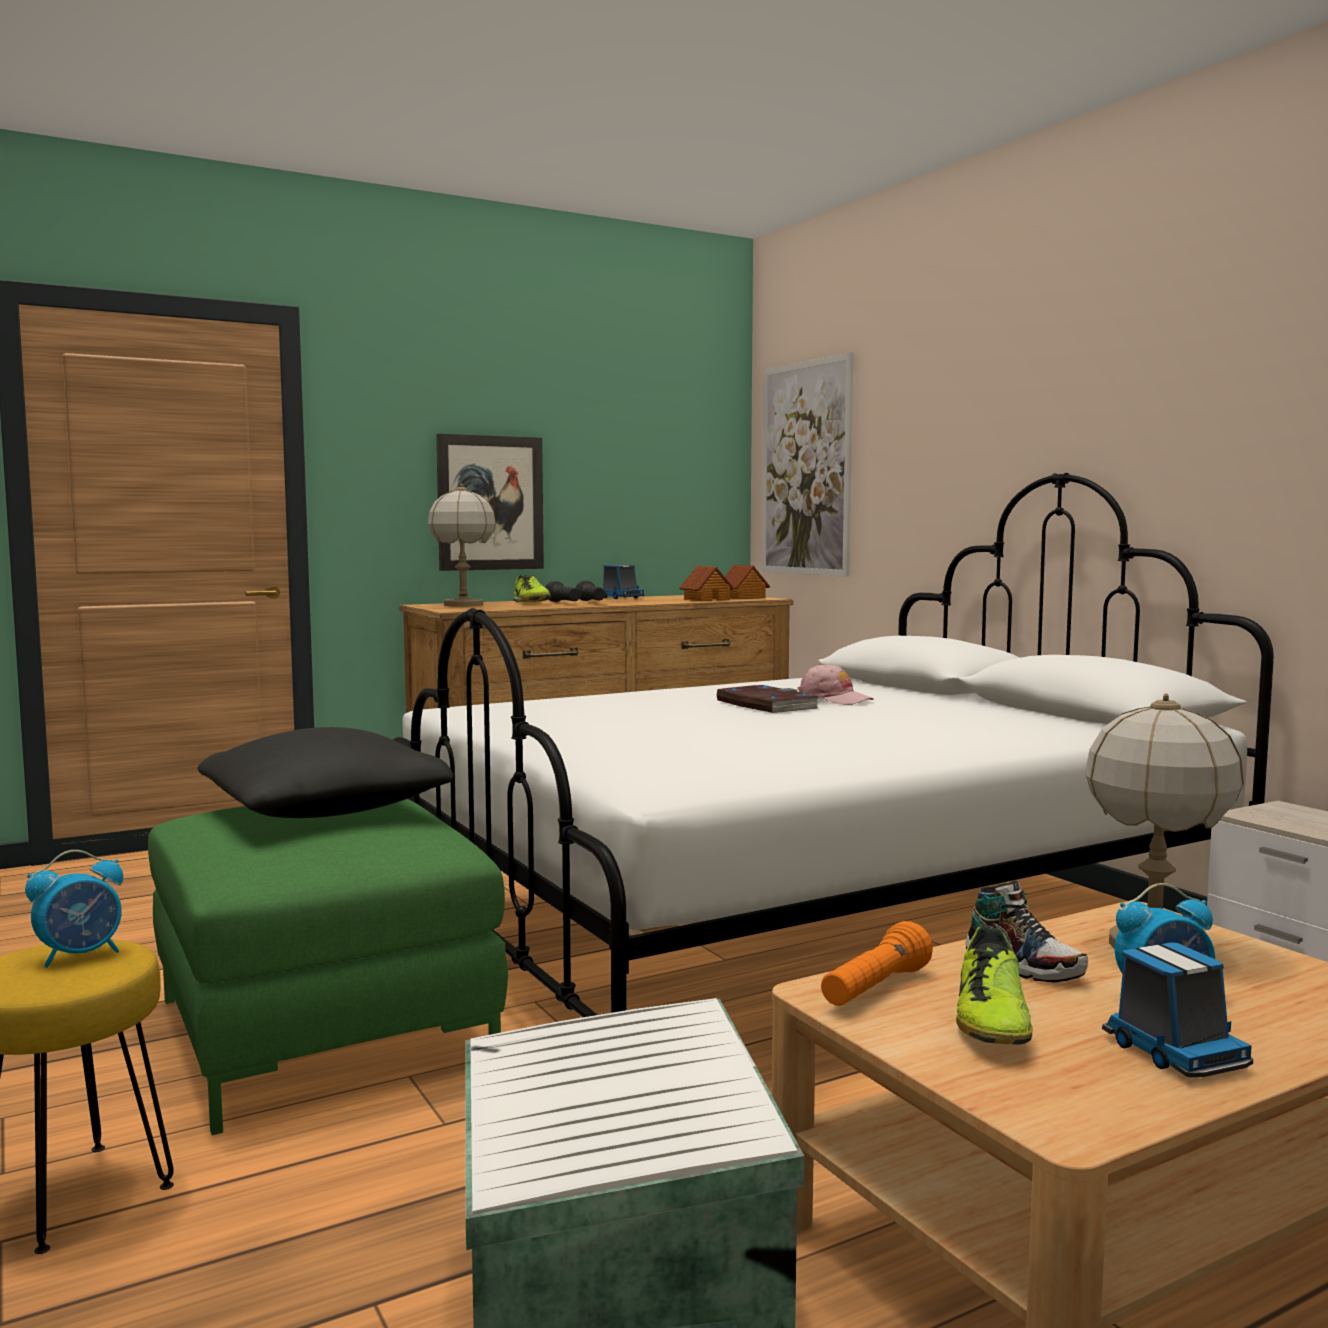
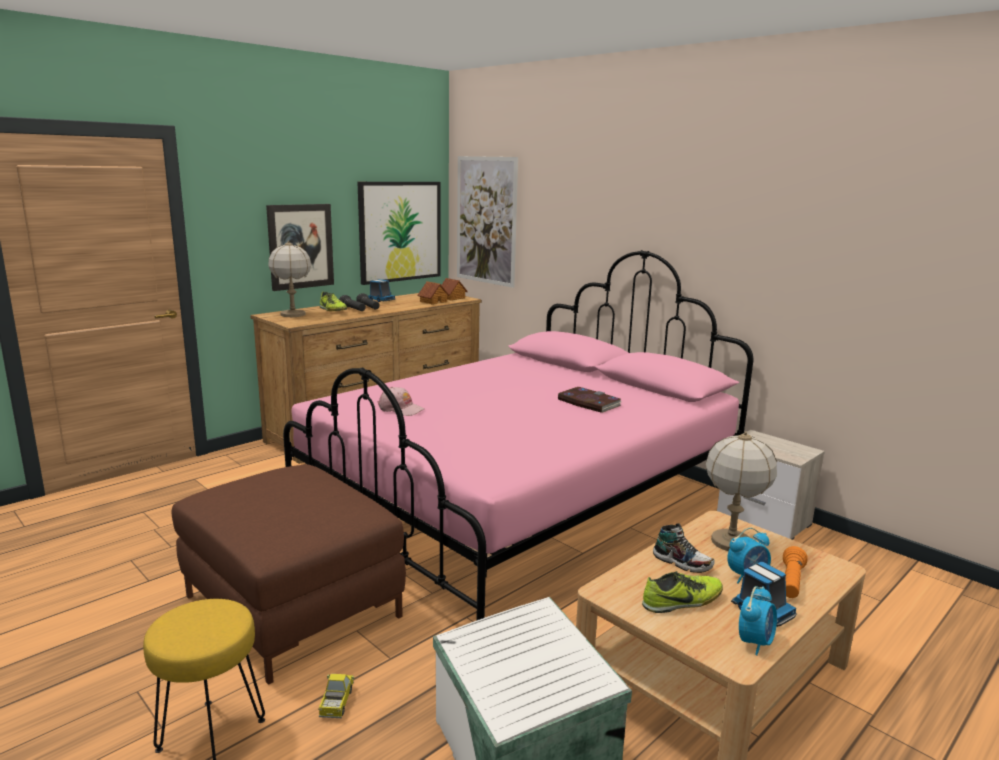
camera: 15 degrees left, 10 degrees up
alarm clock [25,850,123,968] -> alarm clock moved to [739,586,777,656]
green ottoman [148,799,508,1135] -> brown ottoman [171,464,406,685]
black pillow [198,727,454,818] -> none
white bed [393,473,1274,1017] -> pink bed [283,250,753,621]
book [717,685,818,713] -> book moved to [558,387,621,413]
pink cap [798,663,874,705] -> pink cap moved to [378,387,425,416]
orange flashlight [821,921,933,1006] -> orange flashlight moved to [783,546,807,598]
shoe [956,926,1033,1045] -> shoe turned 105 degrees counterclockwise [642,571,723,613]
none -> toy truck [318,674,354,718]
none -> picture [357,182,440,285]

